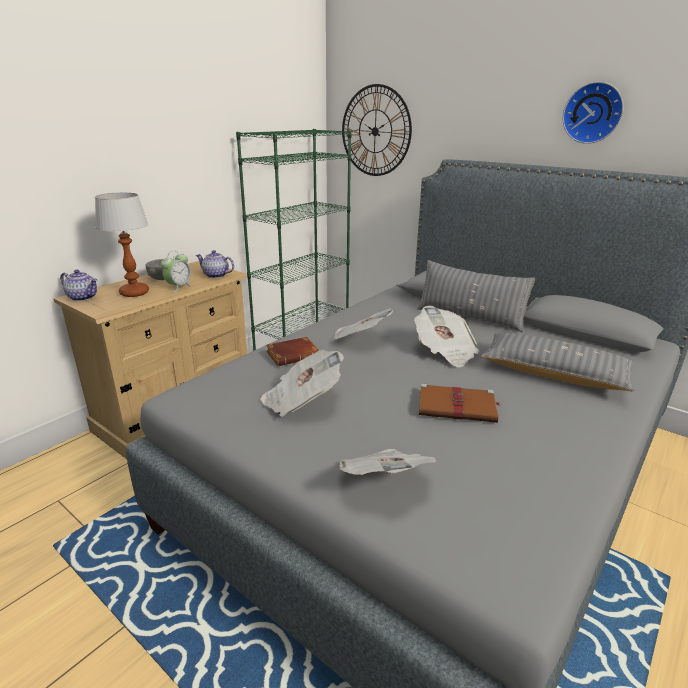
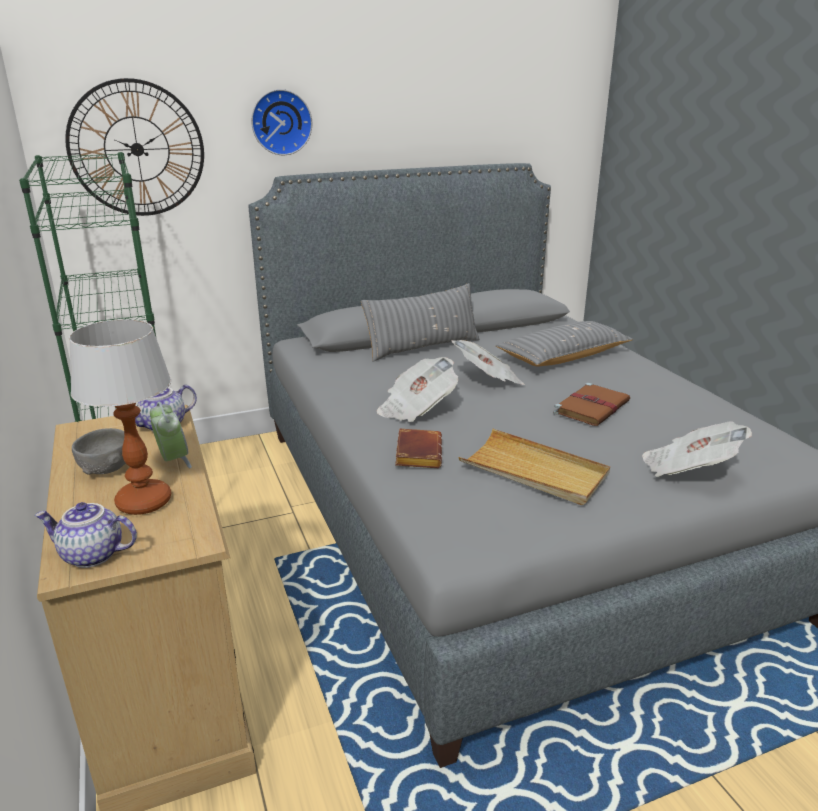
camera: 60 degrees left, 0 degrees up
teapot [60,270,97,301] -> teapot turned 135 degrees counterclockwise [35,502,137,568]
newspaper [260,350,344,417] -> beige tray [458,429,610,505]
wall clock [563,82,624,144] -> wall clock moved to [251,89,312,155]

